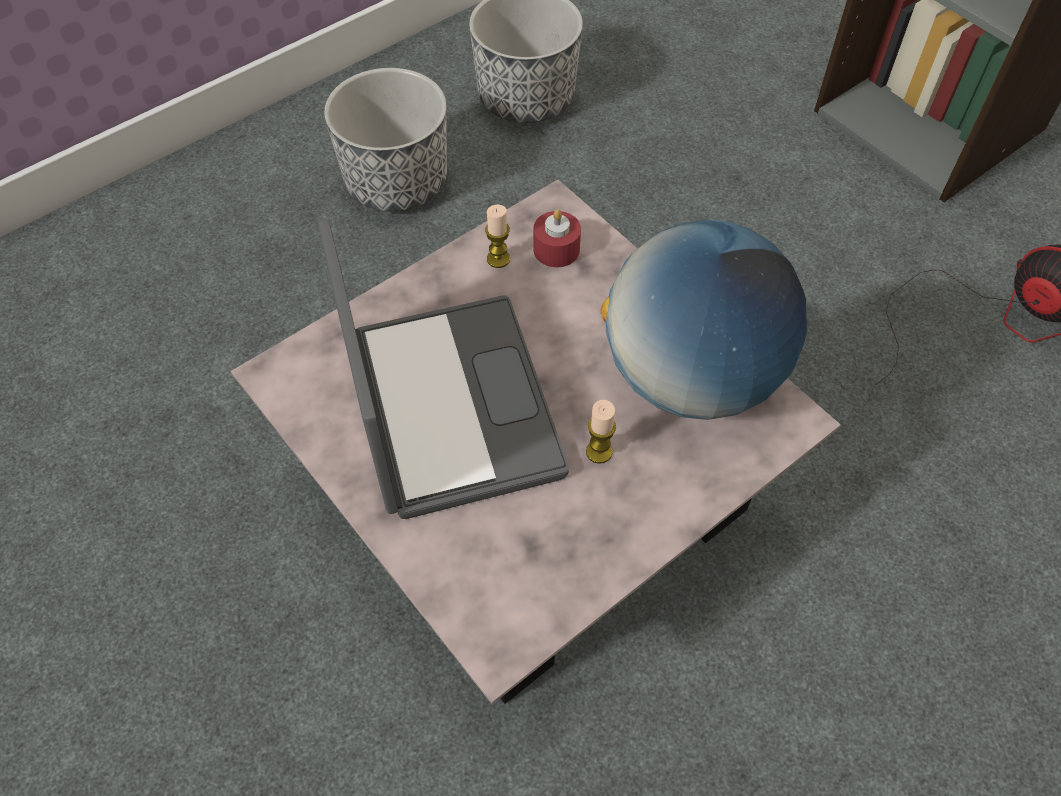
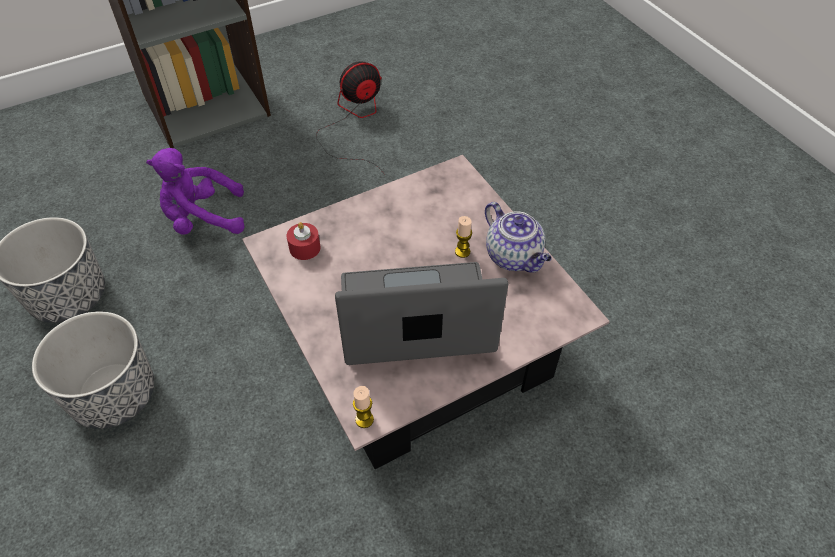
camera: 80 degrees left, 5 degrees down
candle [485,205,510,268] -> candle moved to [353,386,374,428]
globe [601,220,807,420] -> none
none -> purple plush toy [146,148,245,235]
none -> teapot [485,202,552,273]

